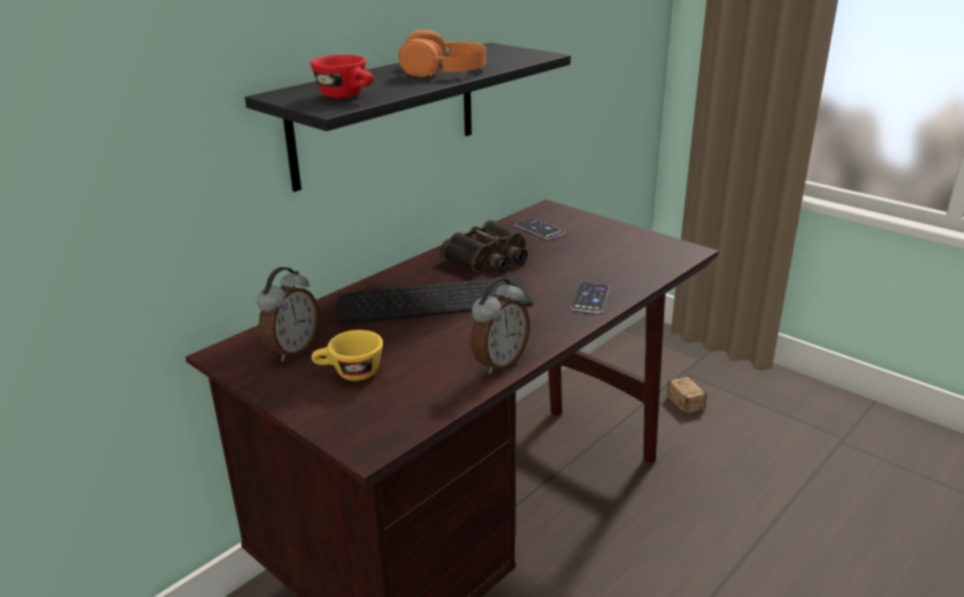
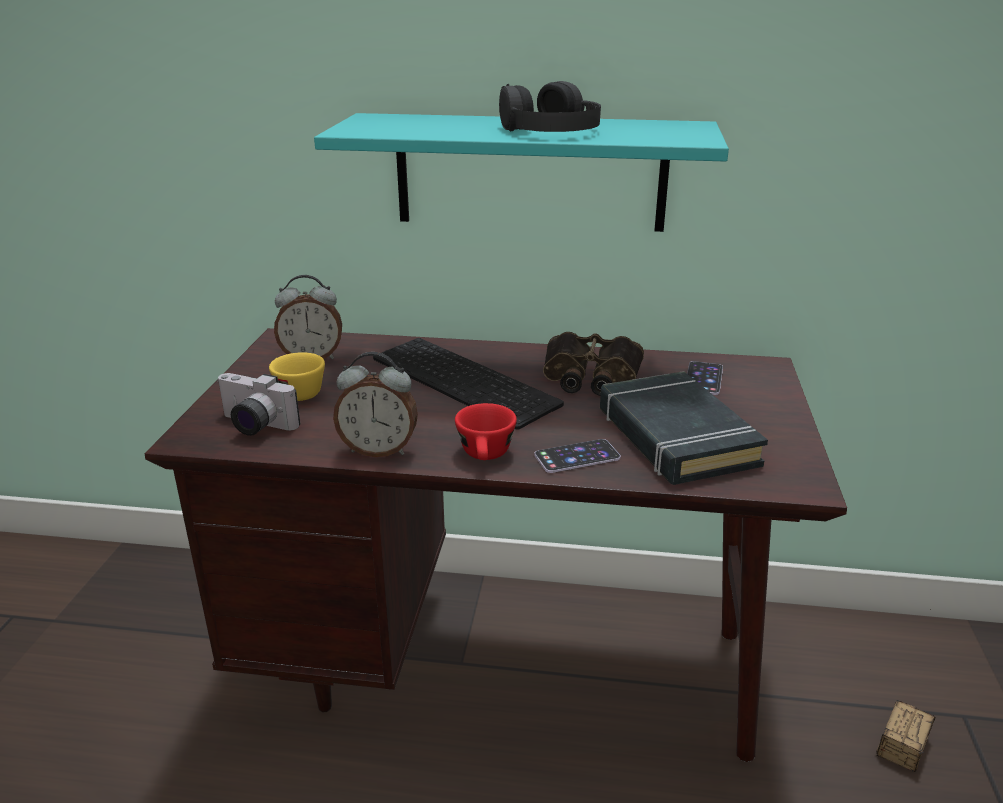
camera: 55 degrees right, 0 degrees up
black shelf [245,43,571,192] -> turquoise shelf [314,113,729,232]
red cup [311,55,374,98] -> red cup moved to [455,403,517,460]
orange headphones [398,30,486,77] -> black headphones [499,81,601,132]
none -> camera [217,373,300,436]
none -> black book [600,371,768,485]

